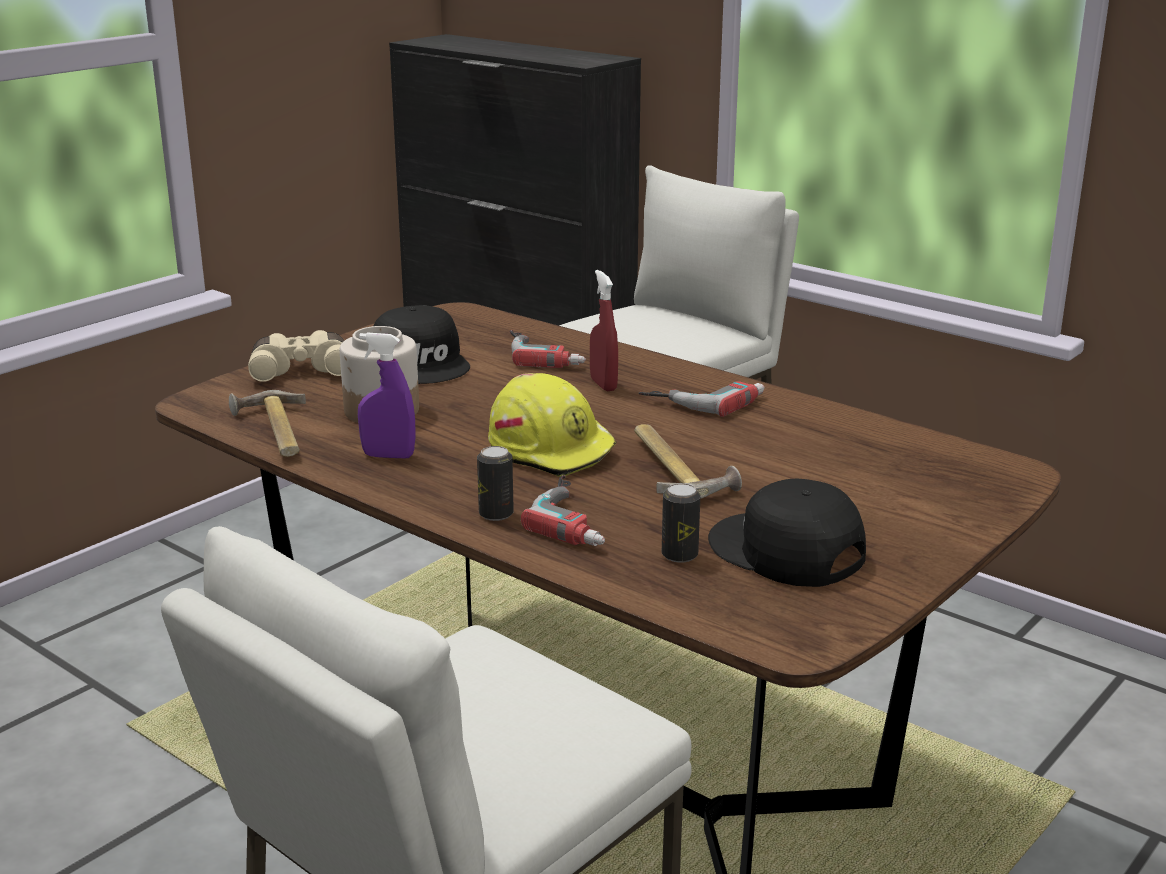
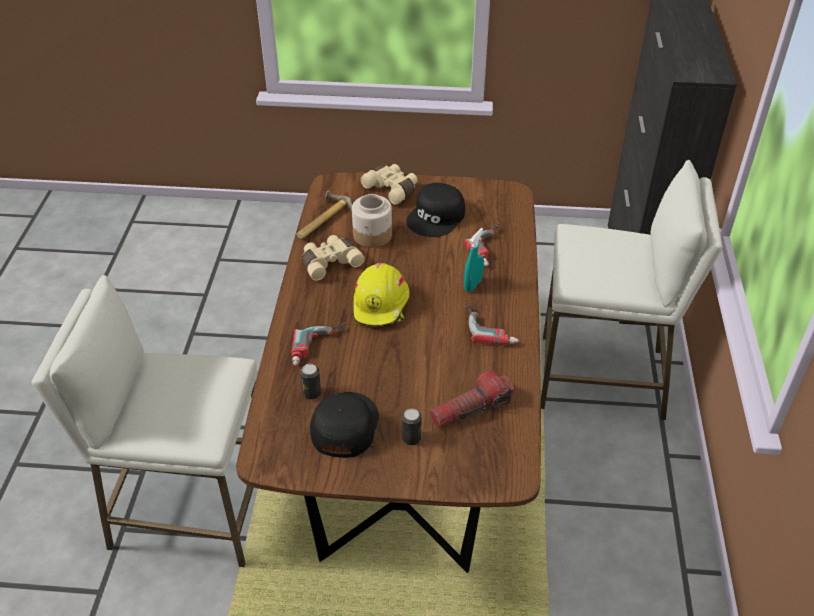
camera: 55 degrees right, 20 degrees up
purple spray bottle [358,332,416,459] -> beige binoculars [302,235,365,281]
can [477,446,514,521] -> can moved to [402,408,422,445]
red spray bottle [590,270,618,391] -> turquoise spray bottle [464,228,484,292]
hammer [634,424,742,499] -> none
none -> flashlight [430,370,514,428]

